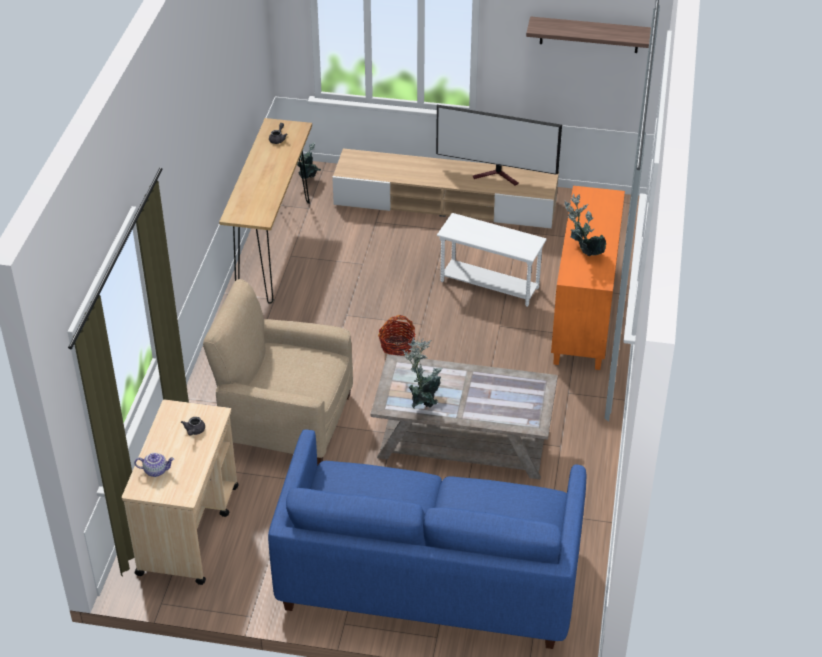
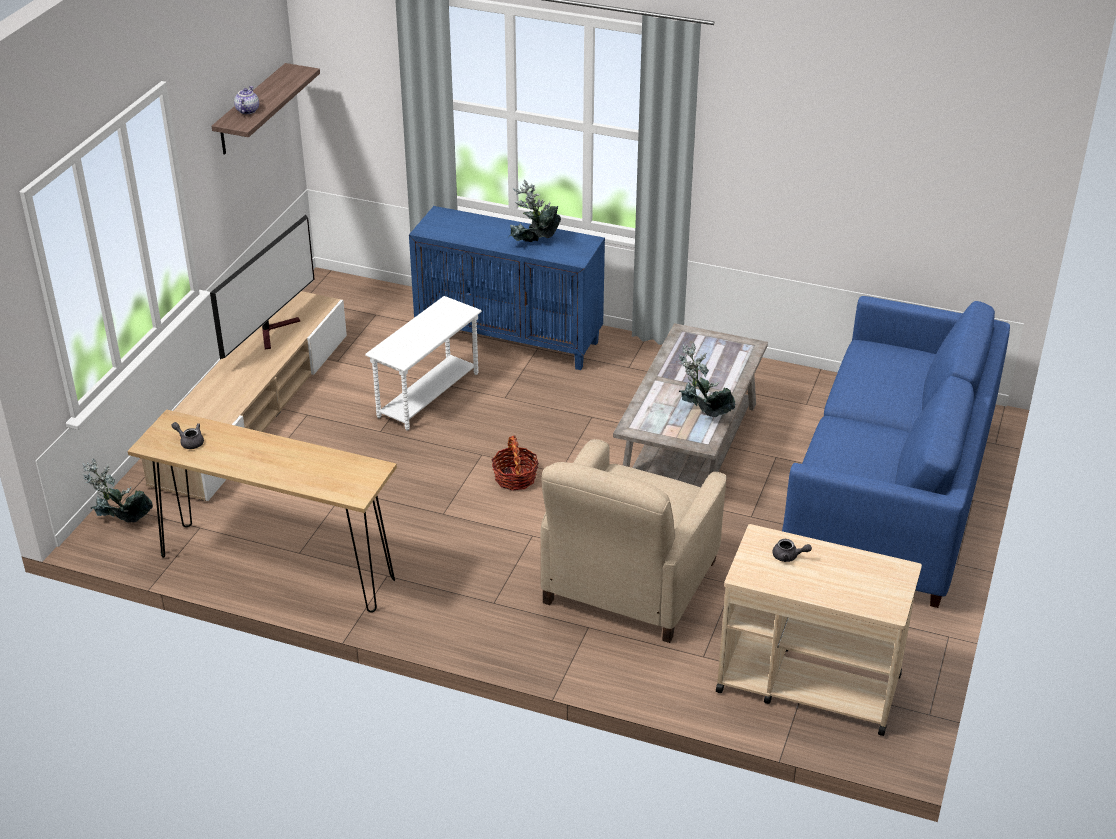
camera: 80 degrees left, 5 degrees down
teapot [135,453,174,477] -> teapot moved to [234,86,259,114]
orange cabinet [551,186,625,370] -> blue cabinet [409,206,605,370]

